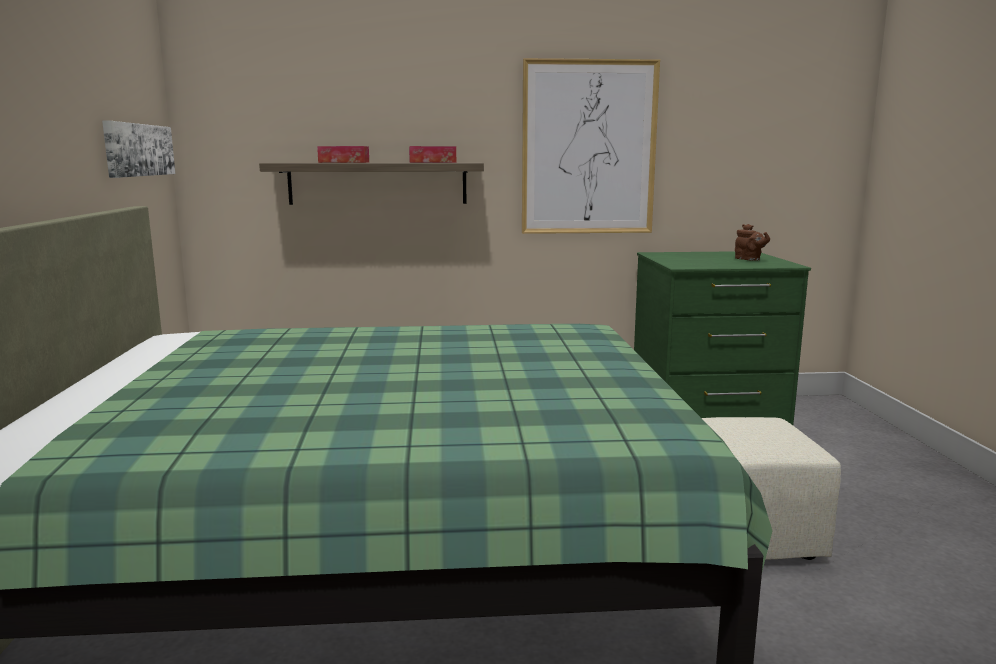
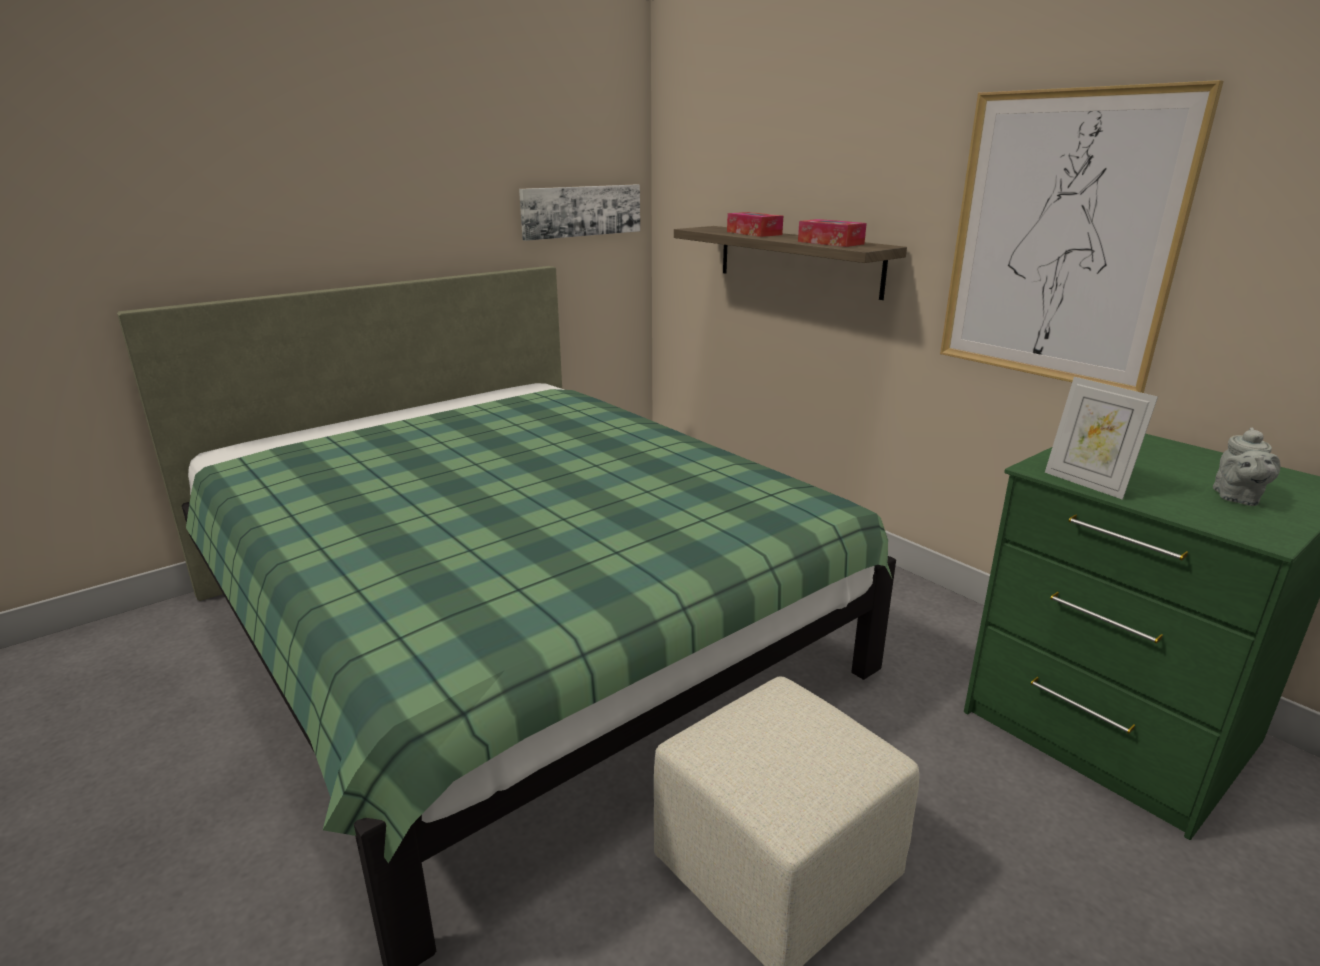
camera: 55 degrees right, 10 degrees up
brown teapot [735,224,770,261] -> grey teapot [1213,427,1280,506]
none -> picture frame [1045,377,1158,500]

